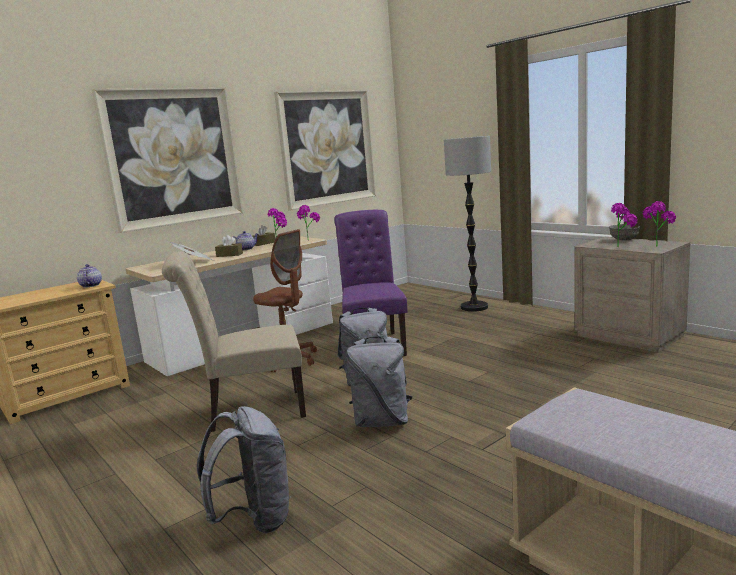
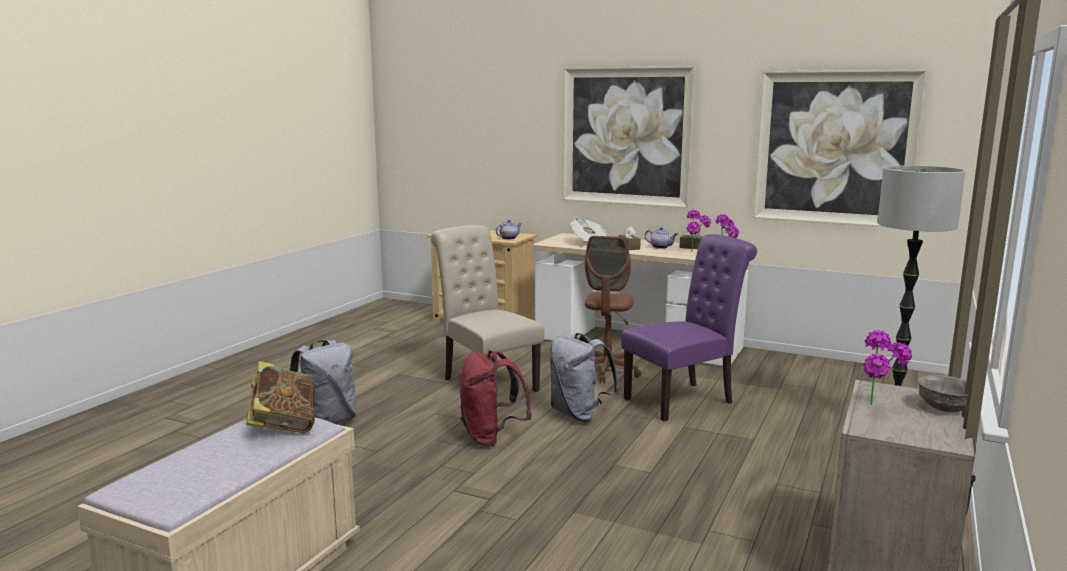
camera: 65 degrees right, 0 degrees up
grey backpack [346,336,413,427] -> red backpack [459,350,532,446]
potted plant [642,201,676,247] -> none
none -> book [246,361,315,433]

